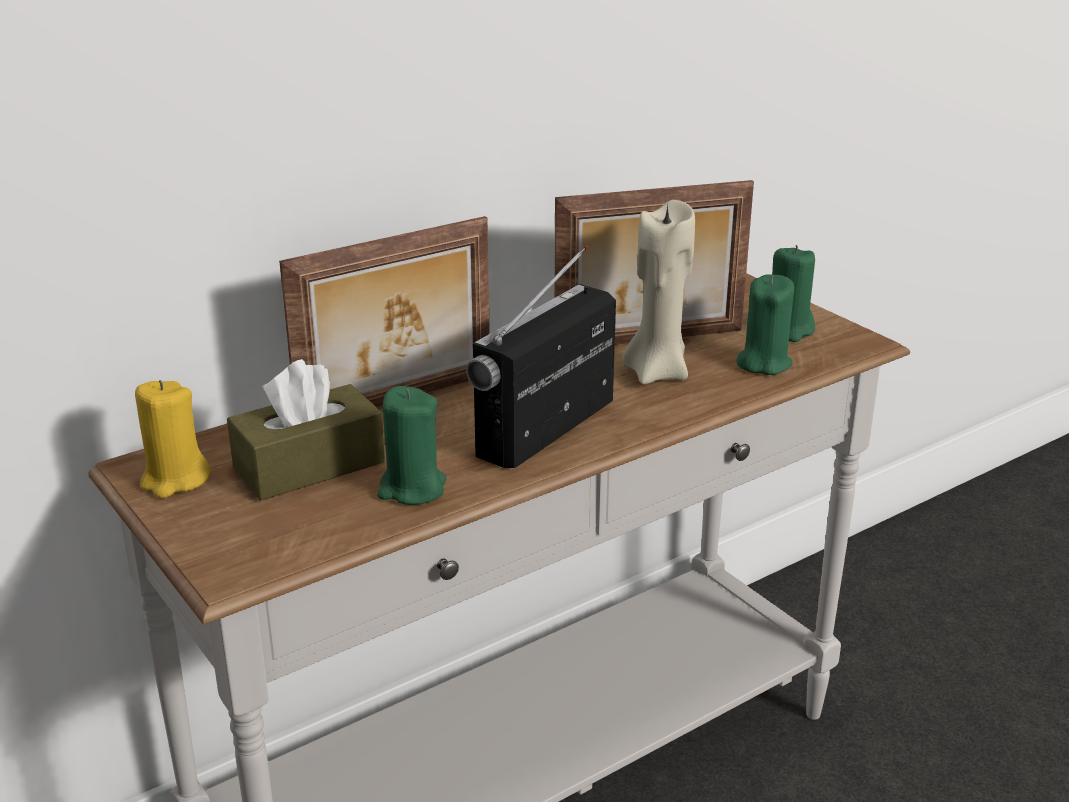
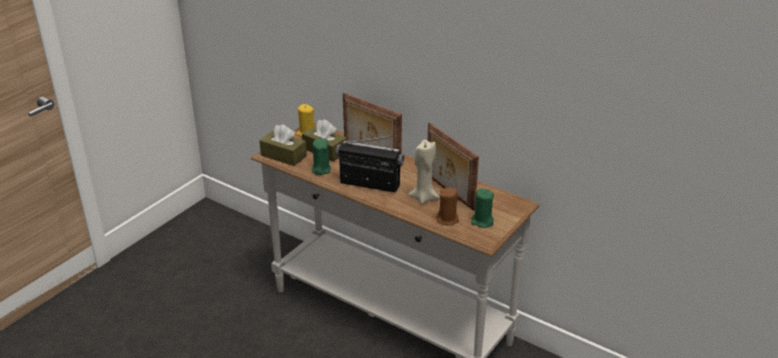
camera: 70 degrees right, 5 degrees up
green candle [736,275,794,375] -> brown candle [437,187,459,225]
none -> brown tissue box [259,124,307,166]

